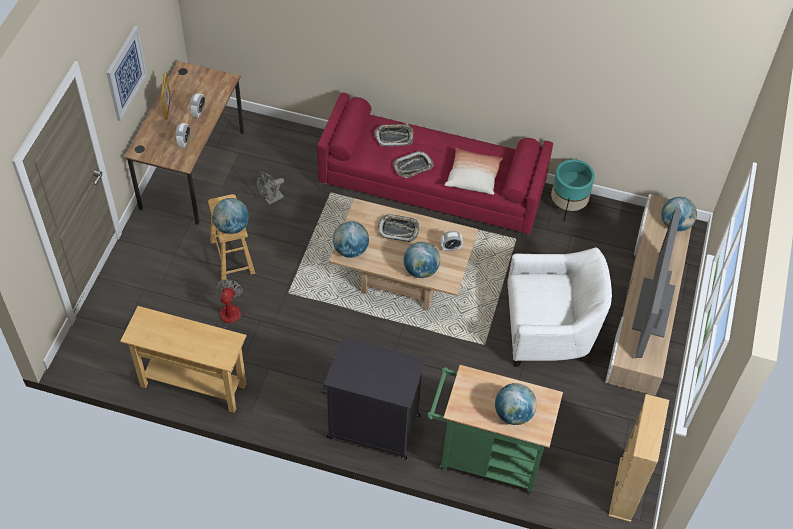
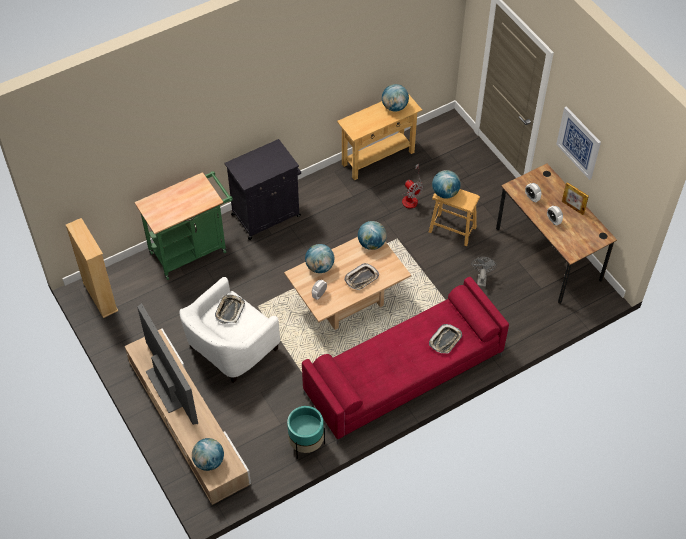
camera: 135 degrees right, 0 degrees up
tray [393,151,434,178] -> tray moved to [215,294,245,324]
pillow [444,148,503,195] -> none
globe [495,383,537,425] -> globe moved to [382,84,409,112]

